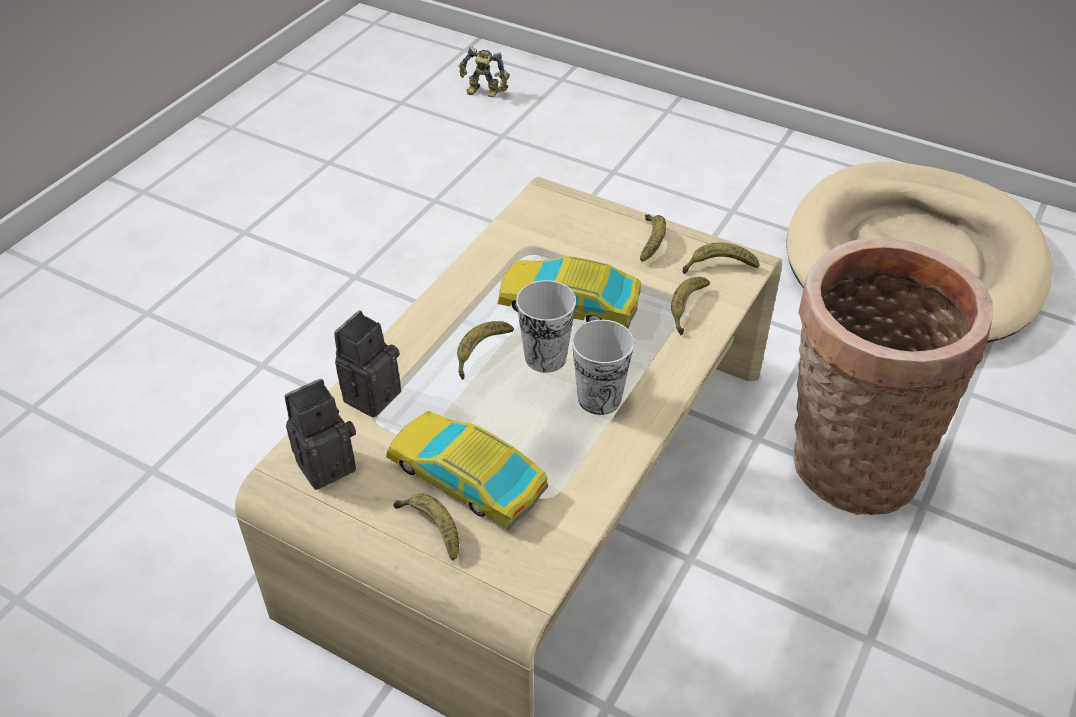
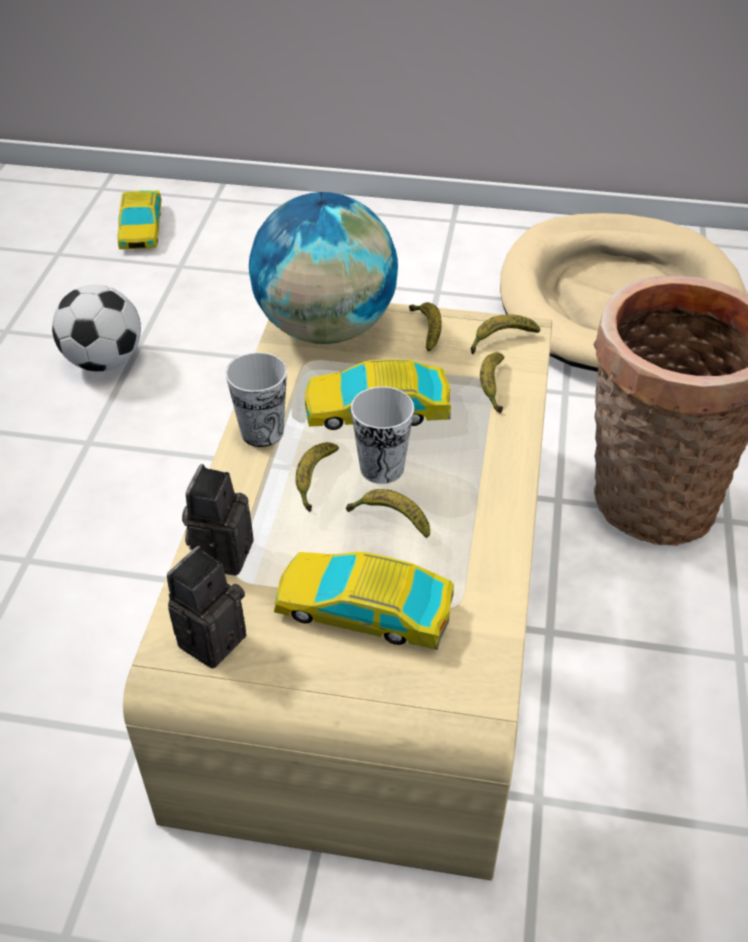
camera: 20 degrees left, 0 degrees up
banana [393,494,459,561] -> banana moved to [346,489,430,538]
toy robot [459,46,510,97] -> toy car [117,190,161,249]
cup [572,320,634,415] -> cup moved to [226,352,287,447]
none -> football [52,285,141,371]
none -> globe [249,192,398,344]

